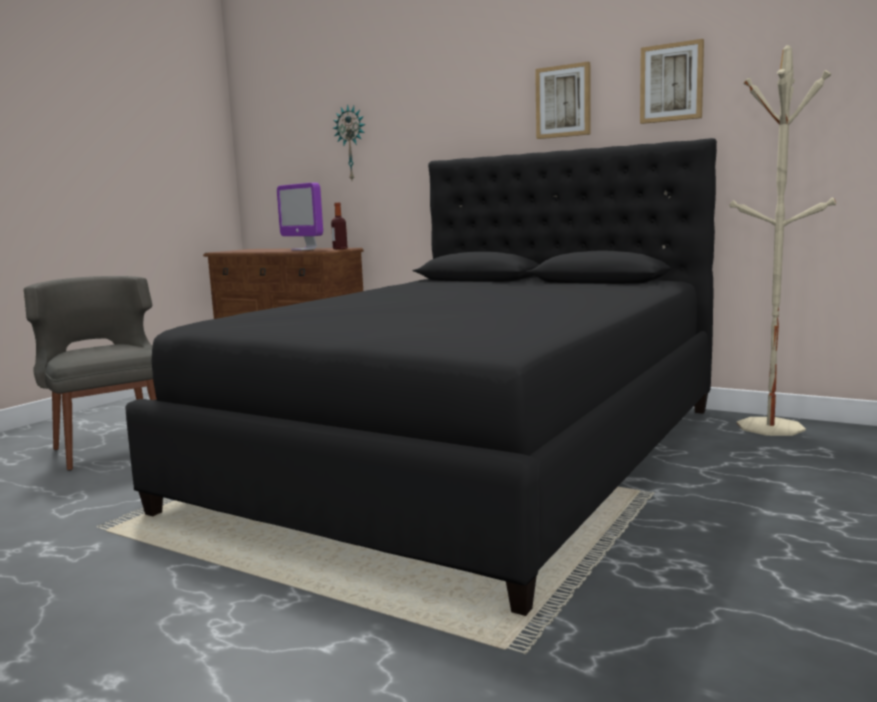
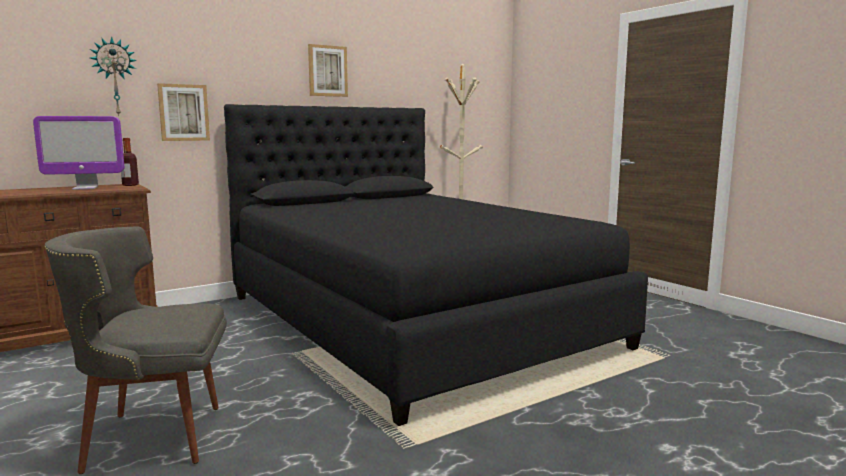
camera: 65 degrees left, 0 degrees up
picture [640,39,704,124] -> picture moved to [157,83,210,141]

